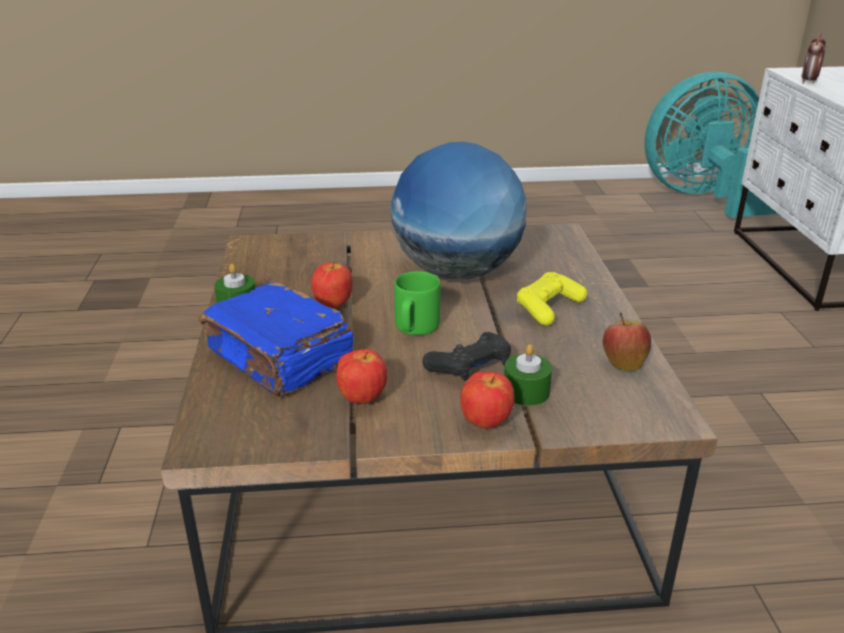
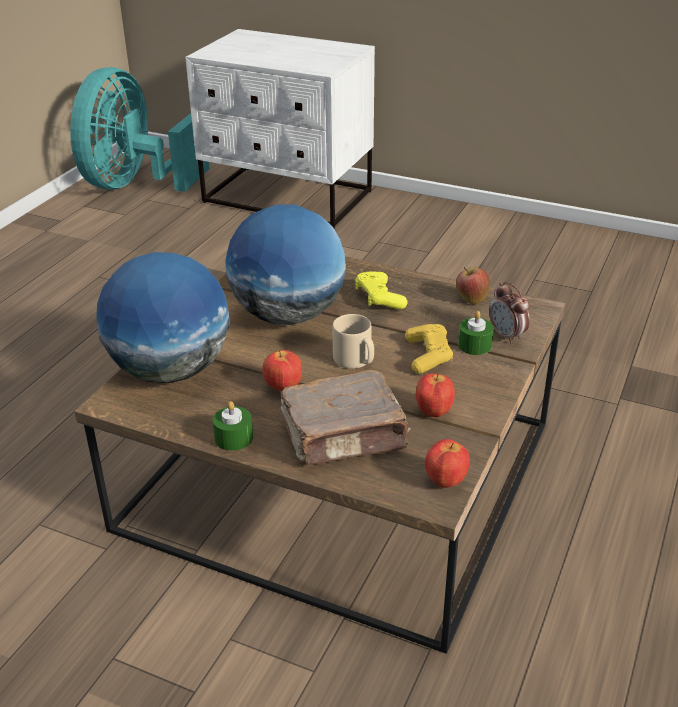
camera: 60 degrees left, 5 degrees up
blue book [198,282,354,397] -> brown book [280,370,411,465]
green mug [394,271,441,335] -> beige mug [332,314,374,369]
black game controller [422,332,511,381] -> yellow game controller [405,324,453,374]
apple [460,372,514,429] -> apple moved to [425,439,470,488]
alarm clock [802,32,826,84] -> alarm clock moved to [489,282,530,344]
none -> globe [96,252,230,383]

